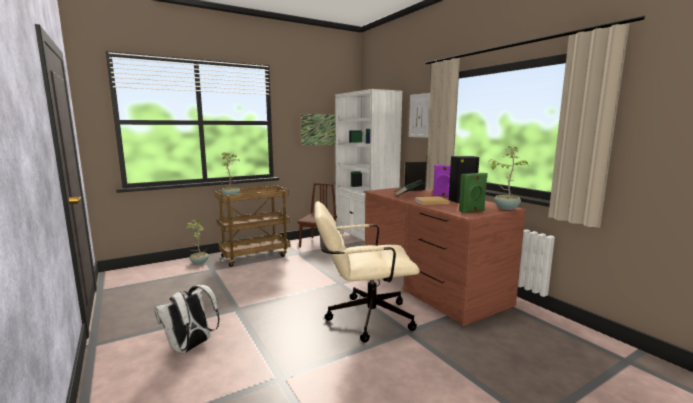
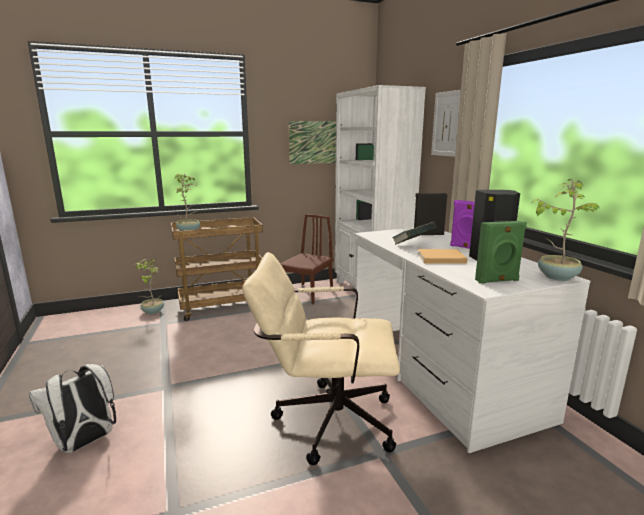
camera: 10 degrees right, 5 degrees up
brown desk [364,187,526,326] -> white desk [355,228,591,453]

